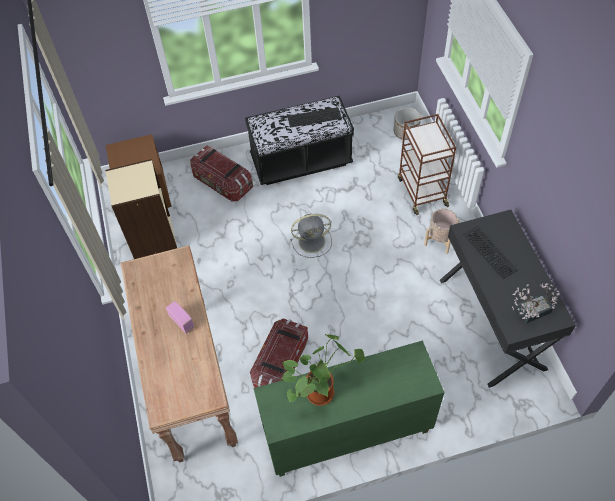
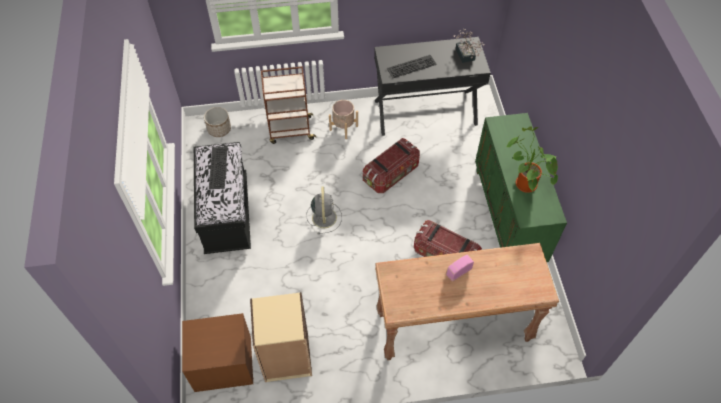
camera: 85 degrees left, 0 degrees up
storage box [190,145,253,202] -> storage box moved to [363,138,420,193]

